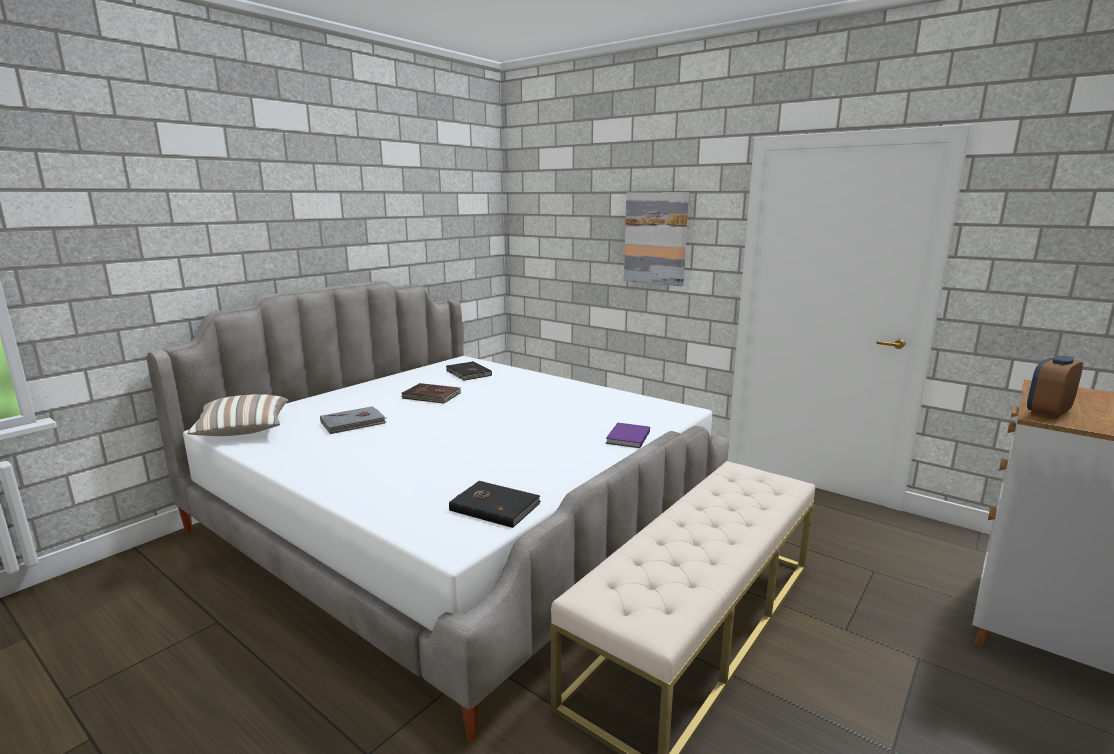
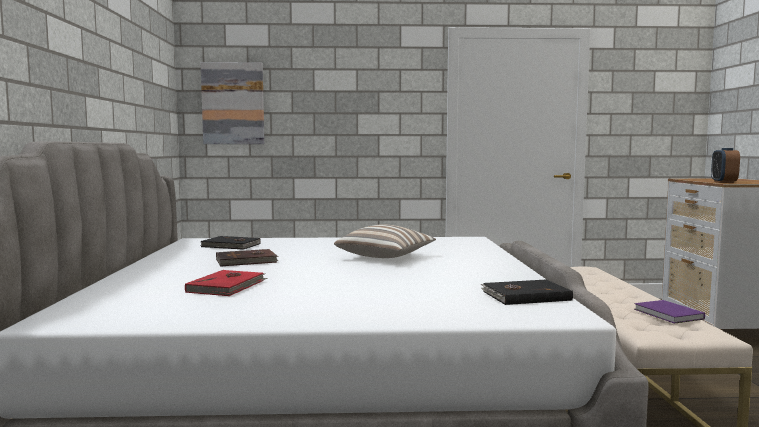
camera: 40 degrees left, 10 degrees down
pillow [187,394,288,436] -> pillow moved to [334,224,436,258]
grey book [320,406,386,434] -> red book [185,270,268,296]
purple book [606,423,650,448] -> purple book moved to [634,300,705,324]
picture [624,193,689,286] -> picture moved to [201,62,264,144]

